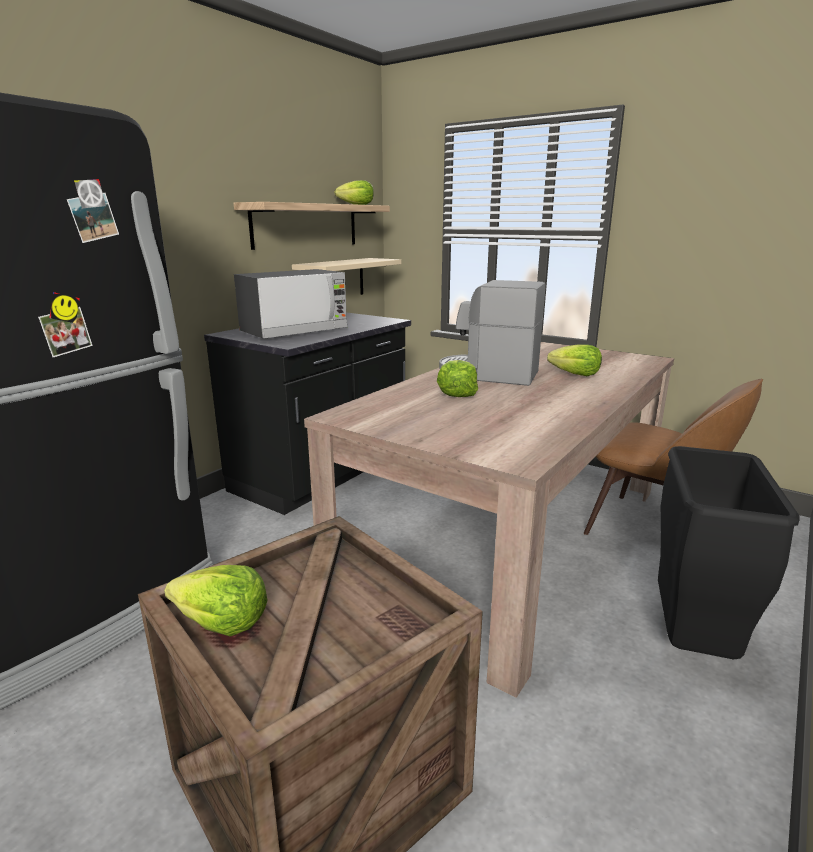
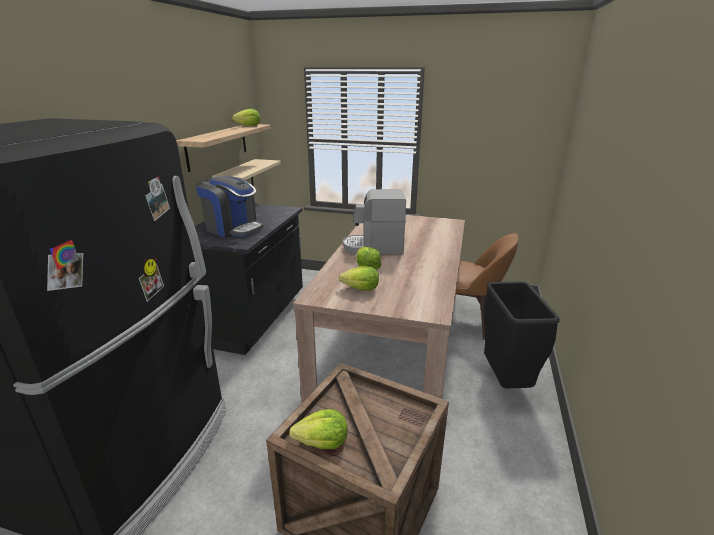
camera: 20 degrees left, 5 degrees up
microwave [234,269,347,338] -> coffee machine [196,176,263,238]
lettuce [547,344,602,376] -> lettuce moved to [339,266,379,291]

